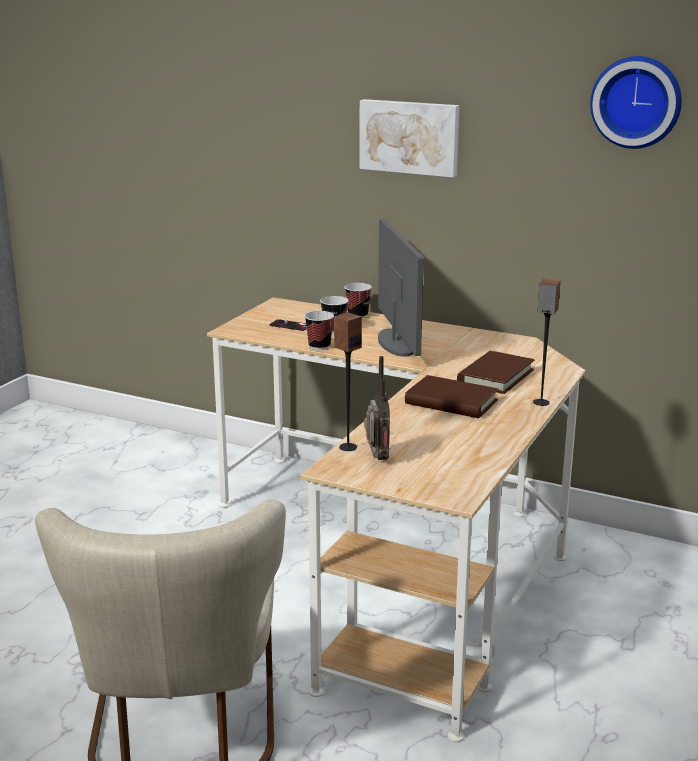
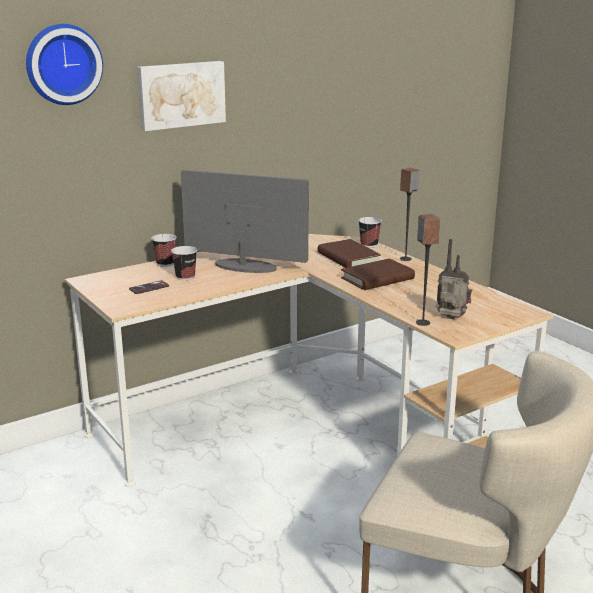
camera: 60 degrees left, 0 degrees up
cup [304,311,334,350] -> cup moved to [358,217,382,248]
wall clock [590,56,682,149] -> wall clock moved to [26,24,103,105]

